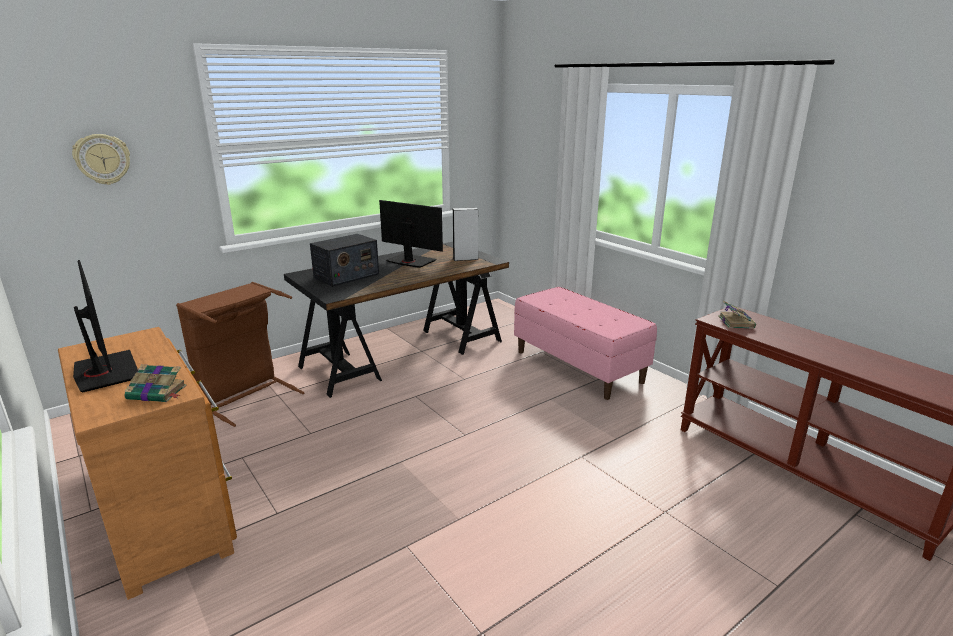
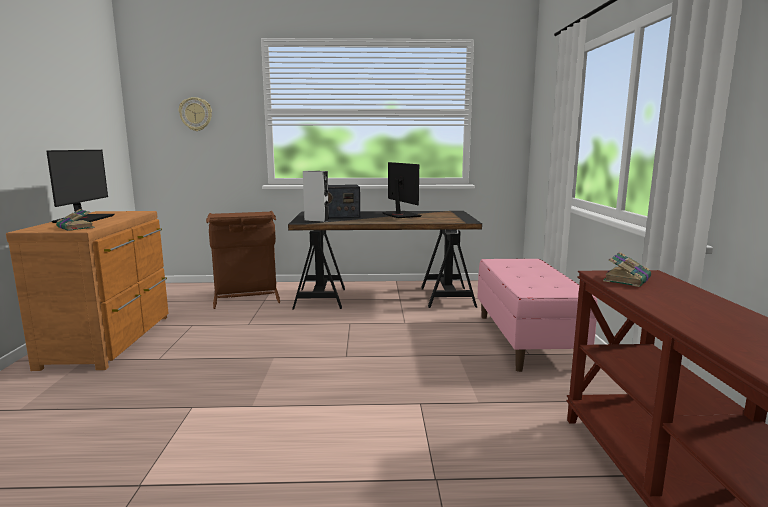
camera: 35 degrees right, 10 degrees down
grey speaker [453,207,478,261] -> grey speaker moved to [303,171,329,222]

